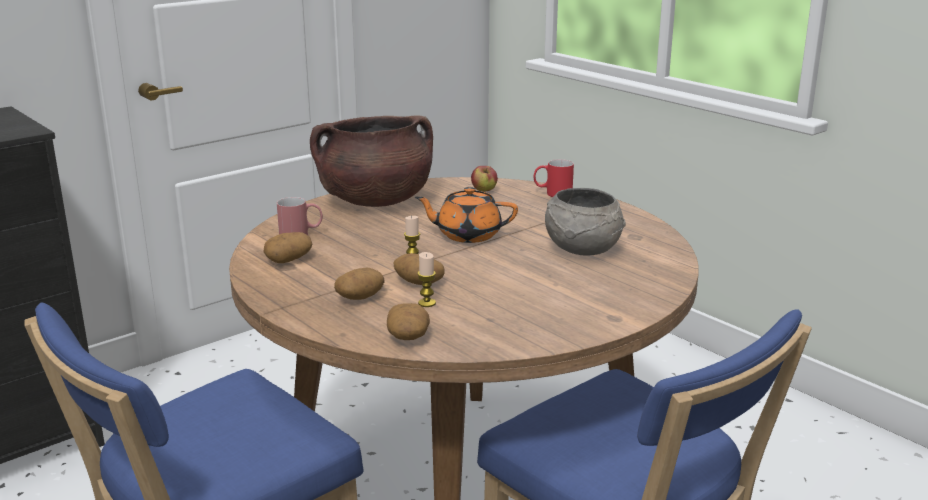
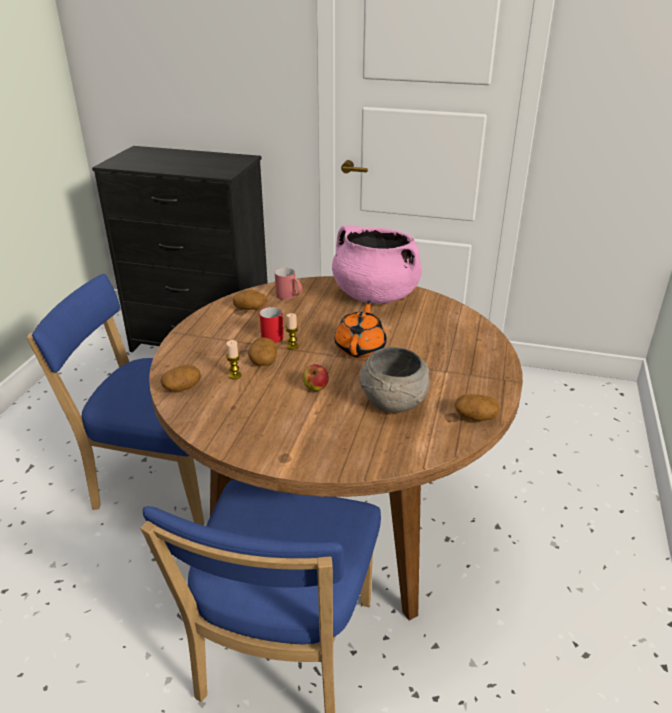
camera: 55 degrees right, 10 degrees up
brown cooking pot [310,115,433,207] -> pink cooking pot [332,225,422,304]
potato [334,267,385,300] -> potato moved to [455,394,499,421]
orange teapot [415,187,518,243] -> orange teapot turned 45 degrees clockwise [335,300,387,358]
apple [471,166,498,192] -> apple moved to [302,364,328,391]
red mug [534,159,574,197] -> red mug moved to [260,307,284,343]

